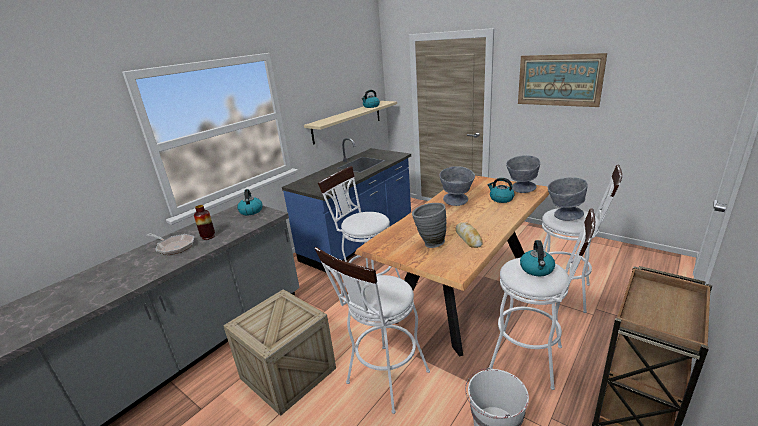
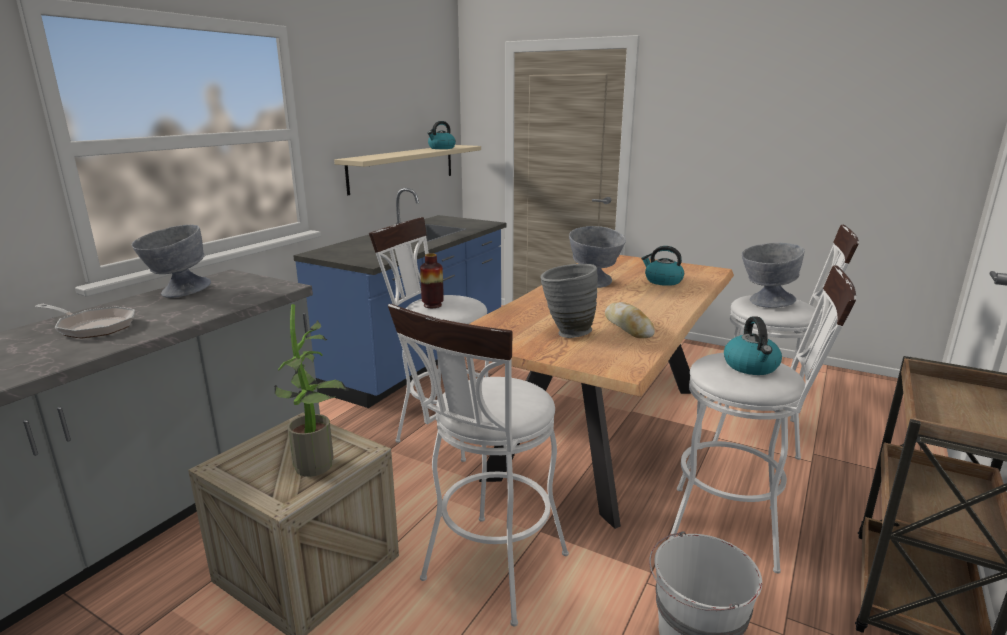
camera: 10 degrees left, 5 degrees down
vase [194,205,215,240] -> vase moved to [420,254,444,308]
kettle [237,189,263,215] -> none
grey bowl [506,155,540,193] -> grey bowl moved to [132,225,211,298]
picture [518,53,607,107] -> none
none -> potted plant [274,304,349,477]

